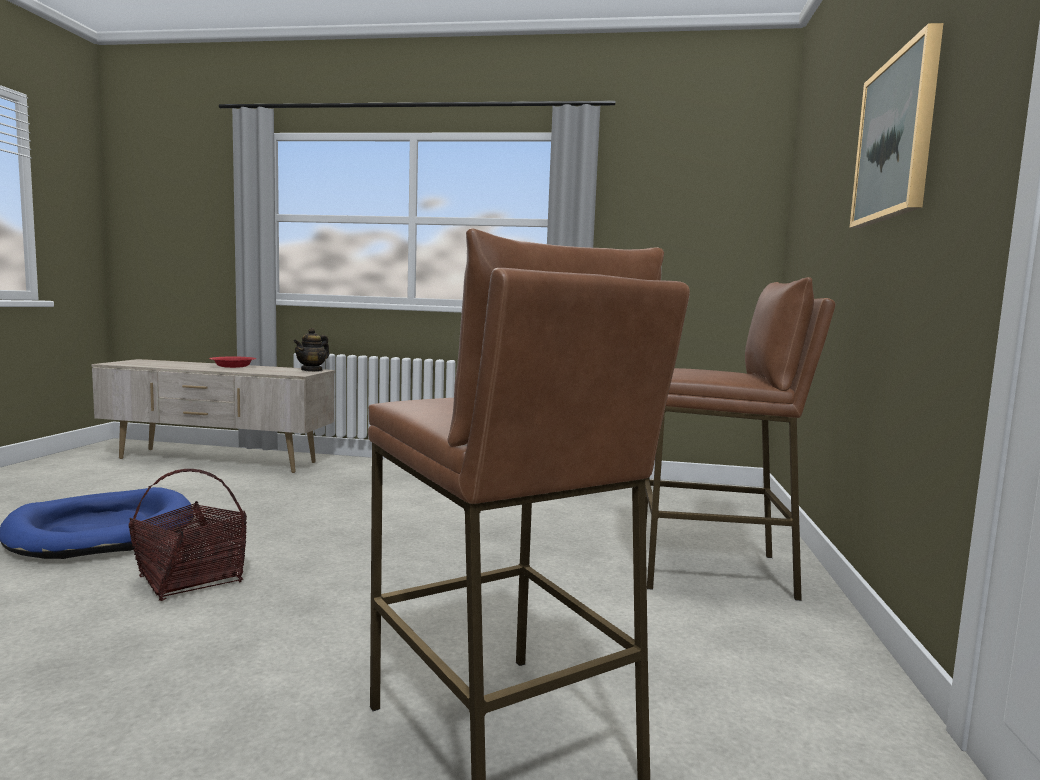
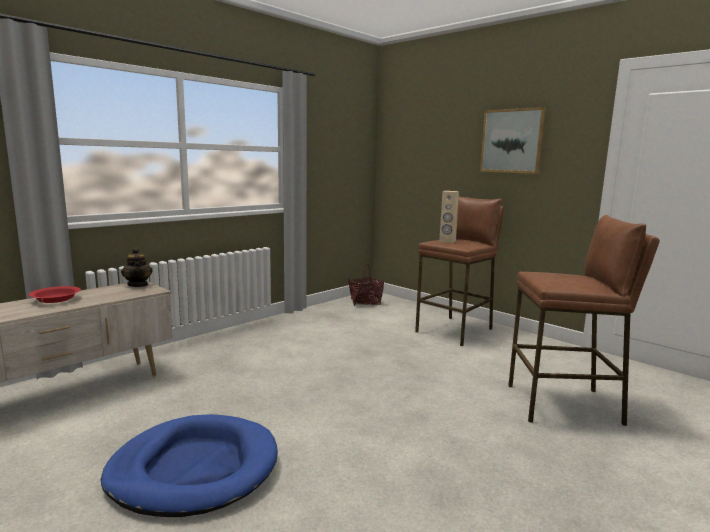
camera: 55 degrees left, 5 degrees up
basket [129,469,247,601] -> basket moved to [348,264,384,306]
none -> beige speaker [439,191,459,243]

